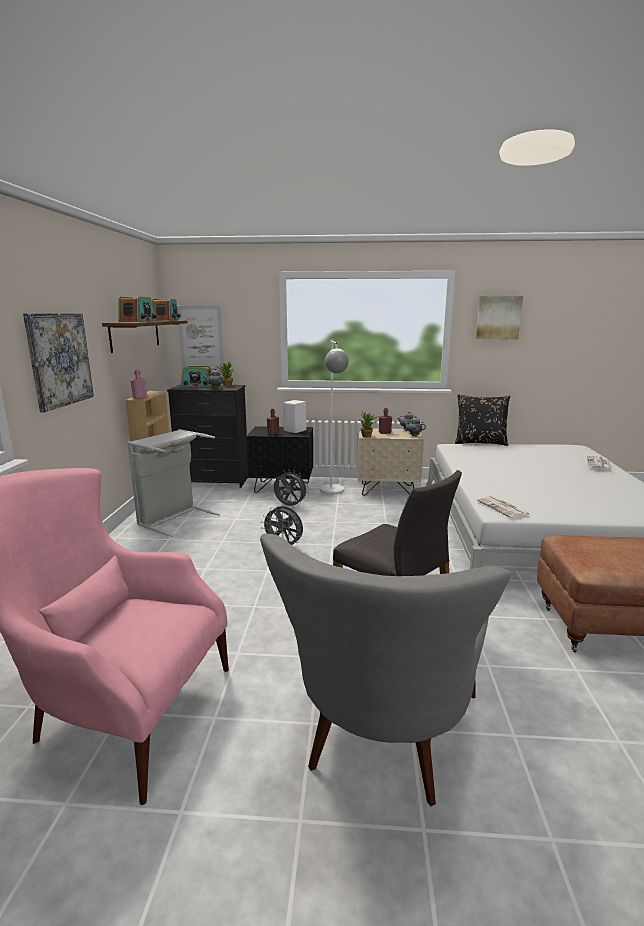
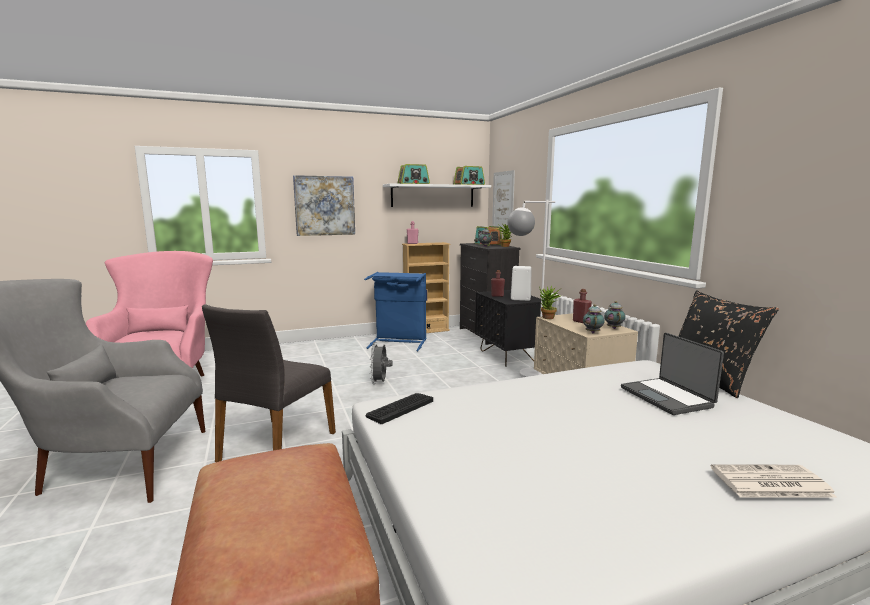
camera: 65 degrees right, 5 degrees down
brown shelf [102,320,187,353] -> white shelf [383,183,491,207]
grey laundry basket [127,429,220,537] -> blue laundry basket [364,272,426,352]
grey fan [274,470,309,506] -> none
picture [476,296,523,339] -> none
newspaper [477,496,530,518] -> keyboard [365,393,433,424]
none -> laptop [621,333,724,415]

